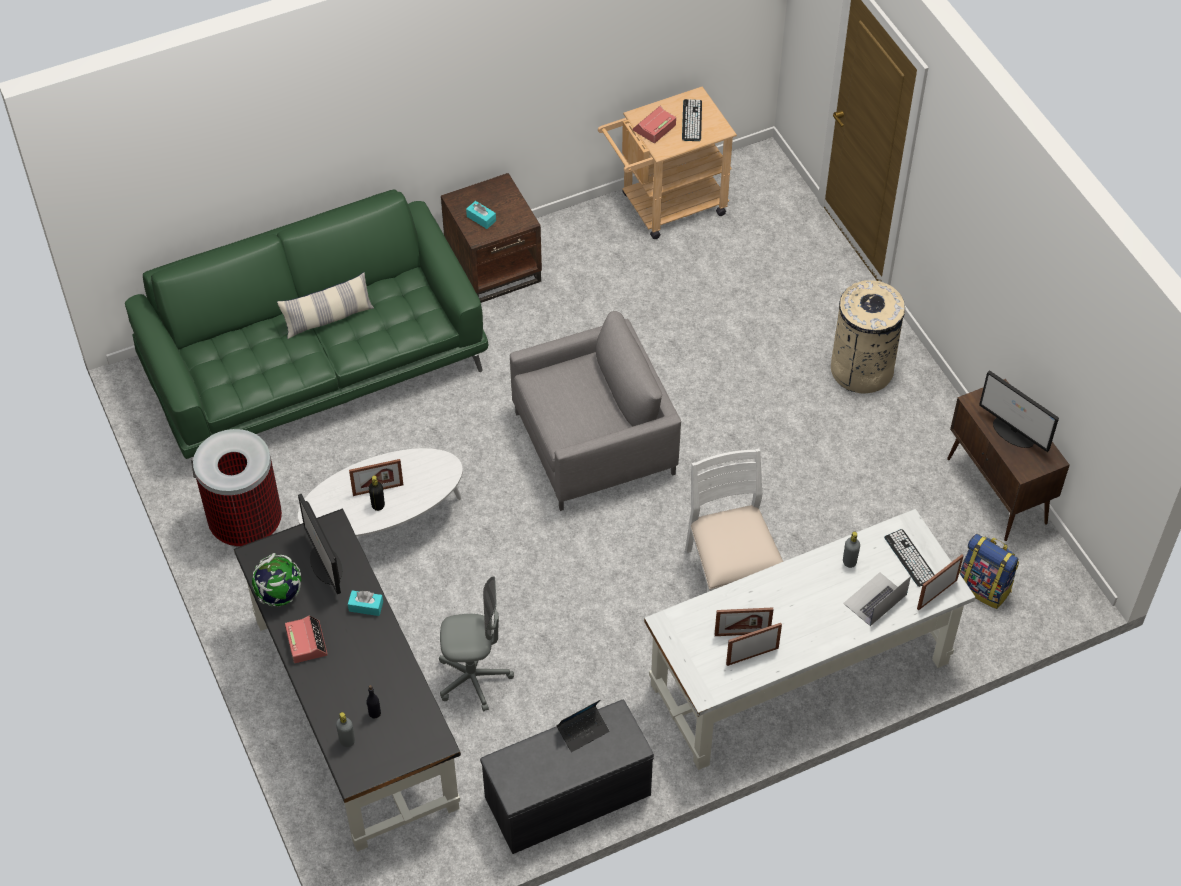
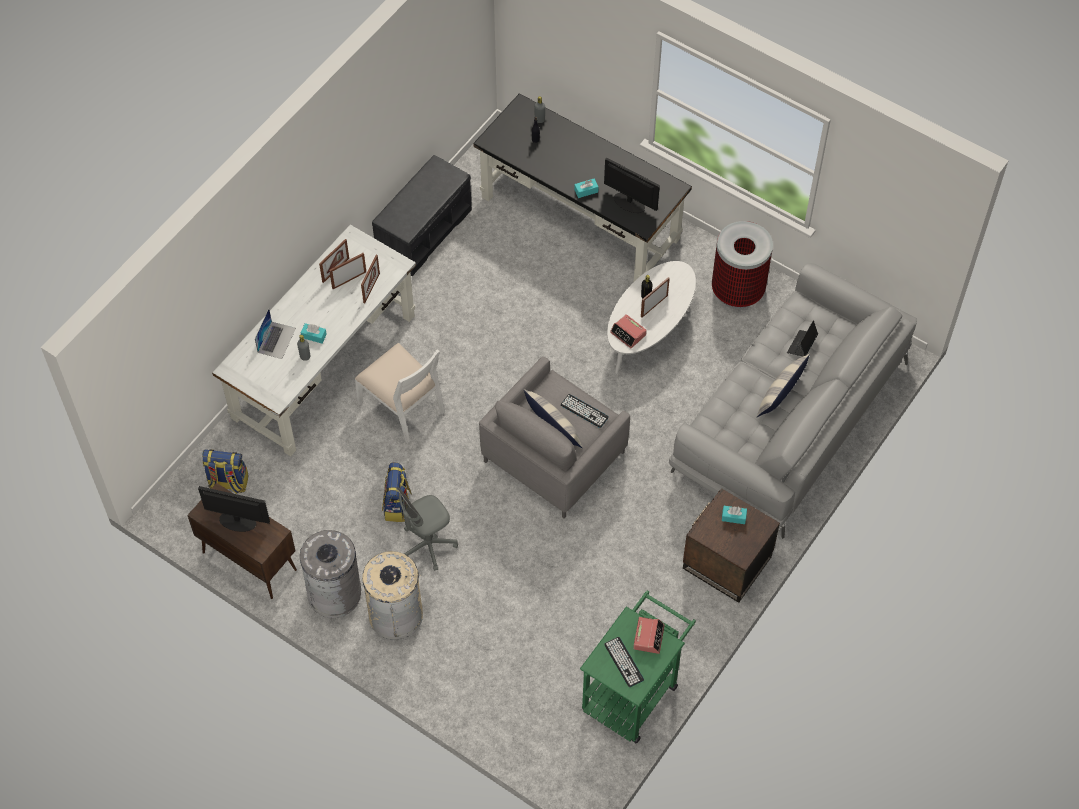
camera: 150 degrees right, 5 degrees up
green sofa [125,189,489,478] -> grey sofa [669,263,917,539]
globe [252,553,301,607] -> none
alarm clock [285,615,328,663] -> alarm clock moved to [610,314,647,348]
grey office chair [439,576,514,712] -> grey office chair moved to [396,487,458,571]
laptop [557,700,609,752] -> laptop moved to [787,320,818,356]
beige cart [598,86,737,239] -> green cart [580,590,696,743]
keyboard [884,529,935,587] -> keyboard moved to [560,394,609,428]
picture frame [917,554,964,610] -> picture frame moved to [361,255,380,303]
none -> grey trash can [300,530,361,618]
none -> turquoise tissue box [301,323,327,343]
none -> backpack [382,462,412,522]
none -> pillow [524,389,583,448]

